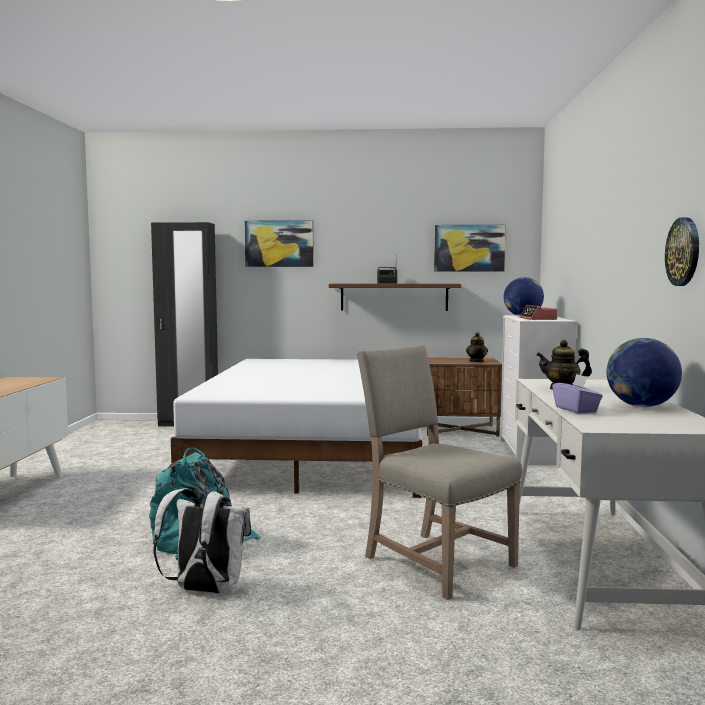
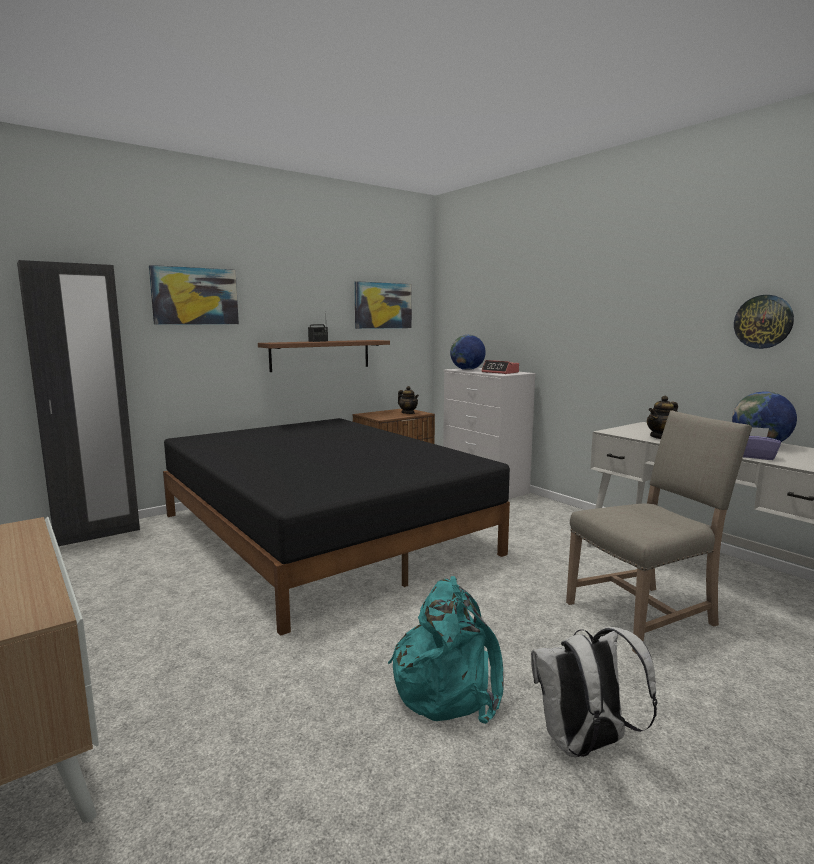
camera: 40 degrees left, 5 degrees up
white bed [171,359,422,498] -> black bed [163,418,510,636]
beige chair [357,345,522,600] -> beige chair turned 150 degrees clockwise [566,411,752,653]

